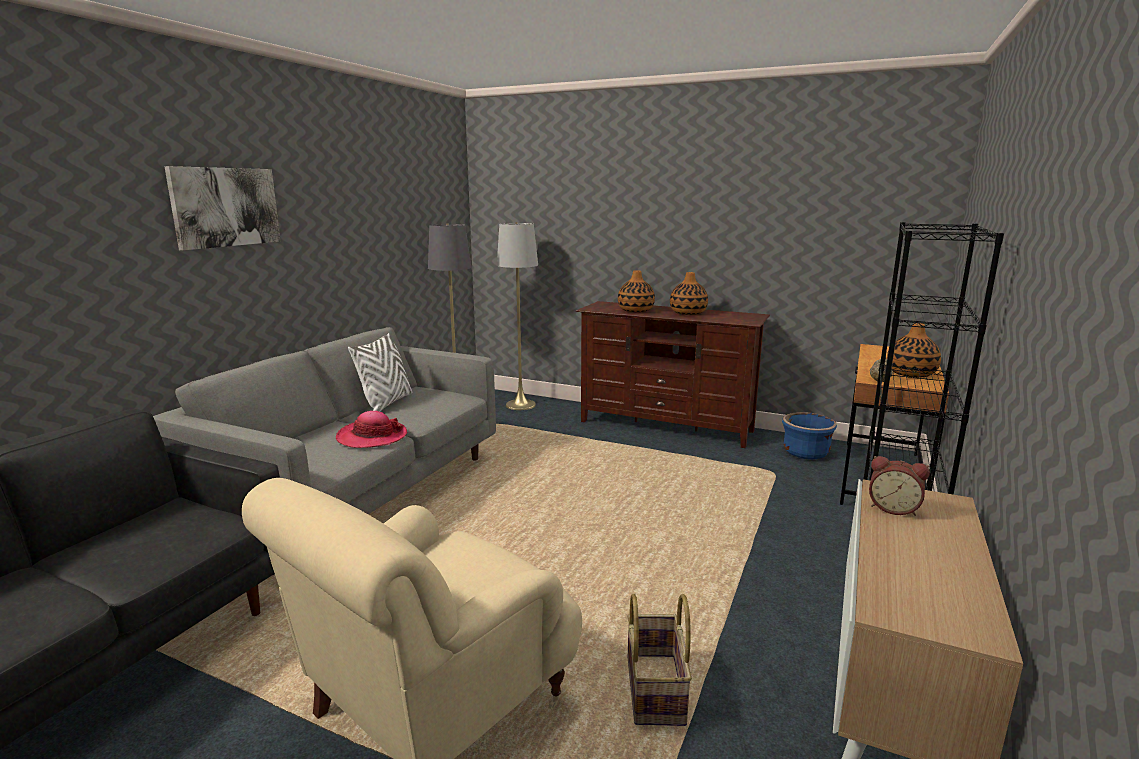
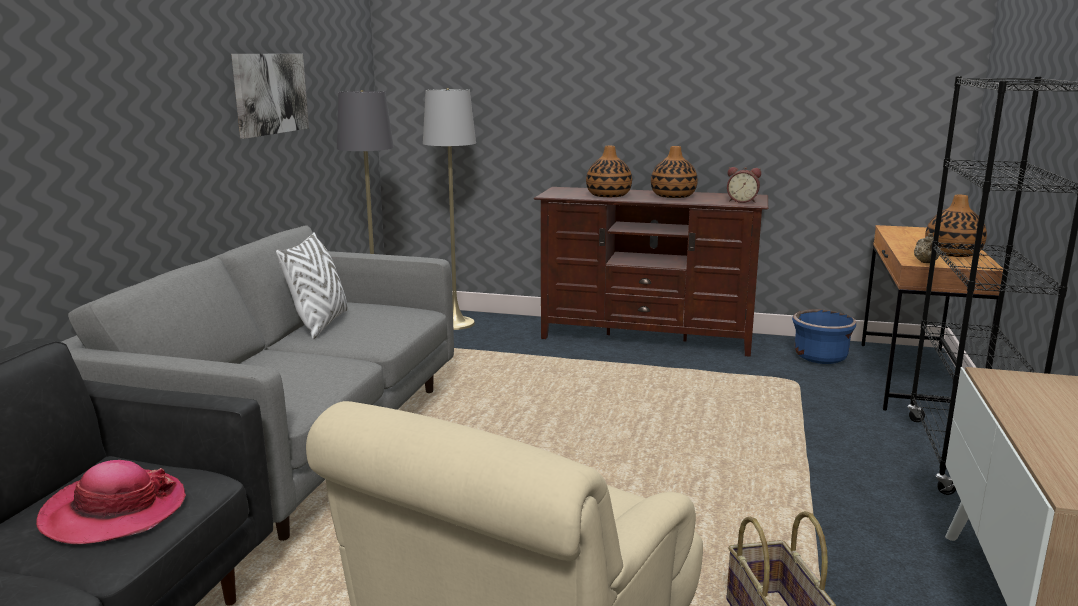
camera: 10 degrees left, 0 degrees up
picture [164,166,281,250] -> picture moved to [231,54,309,138]
hat [336,411,408,448] -> hat moved to [36,460,186,545]
alarm clock [869,456,930,516] -> alarm clock moved to [727,167,761,203]

